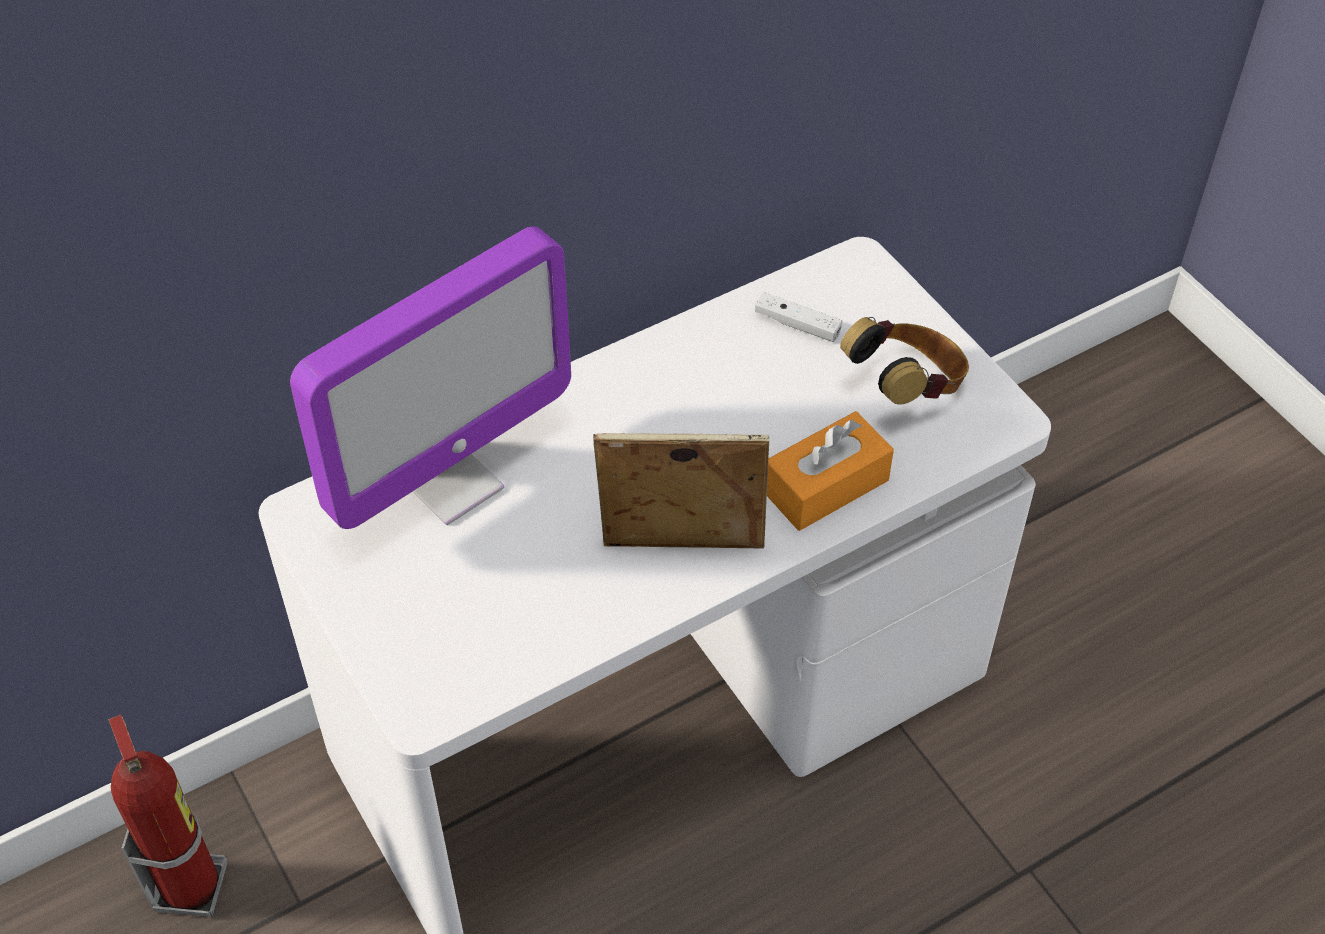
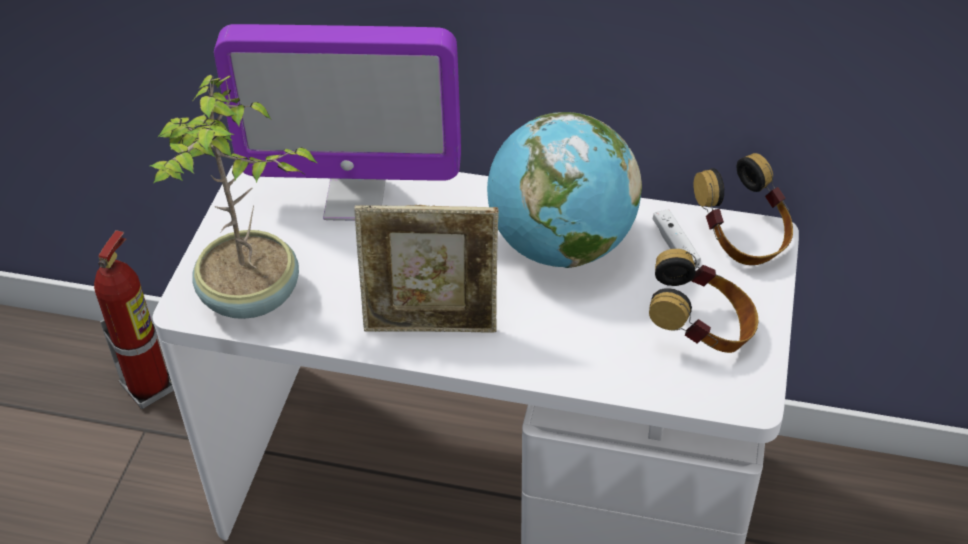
camera: 45 degrees right, 5 degrees down
picture frame [593,433,769,549] -> picture frame turned 135 degrees clockwise [354,205,499,333]
orange tissue box [767,411,894,531] -> none
none -> potted plant [150,75,318,319]
none -> globe [487,112,642,268]
none -> headphones [694,153,793,265]

